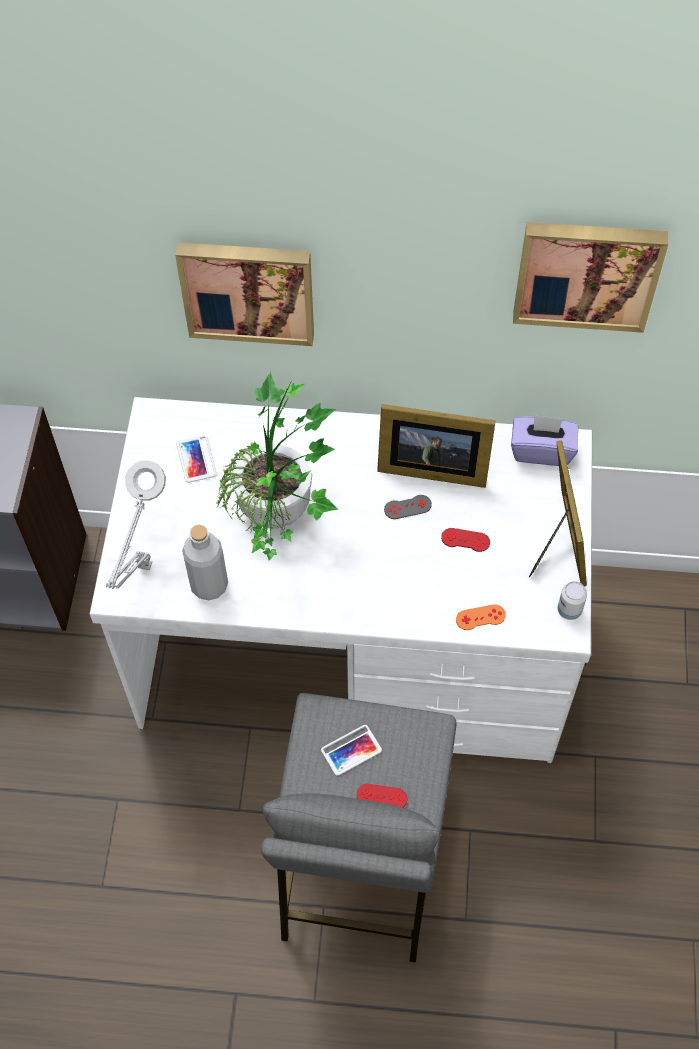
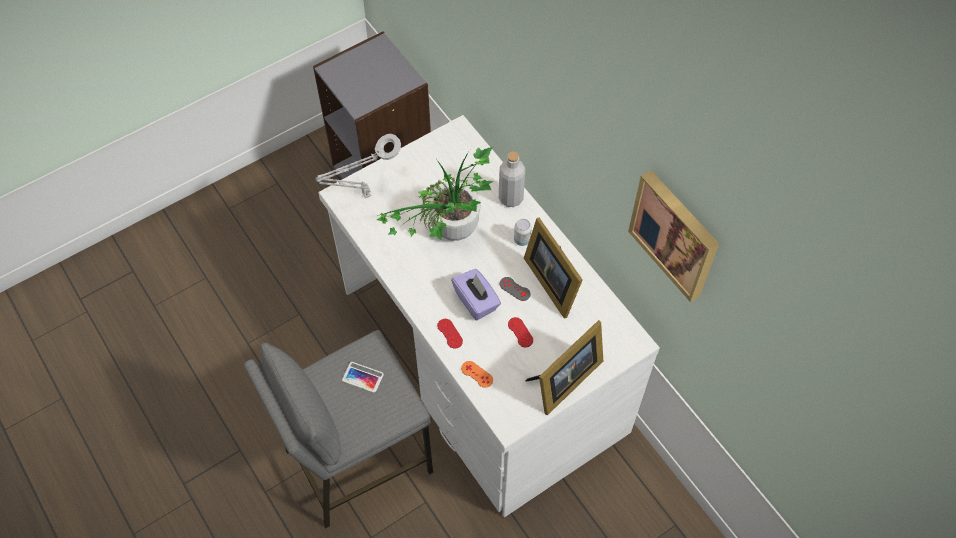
camera: 50 degrees right, 0 degrees up
picture [175,242,314,346] -> none
phone [176,435,217,483] -> none
grey bottle [182,525,228,600] -> grey bottle moved to [499,152,525,207]
red game controller [357,784,407,808] -> red game controller moved to [437,319,463,348]
purple tissue box [511,414,578,466] -> purple tissue box moved to [451,269,501,320]
can [558,581,587,620] -> can moved to [514,219,532,246]

